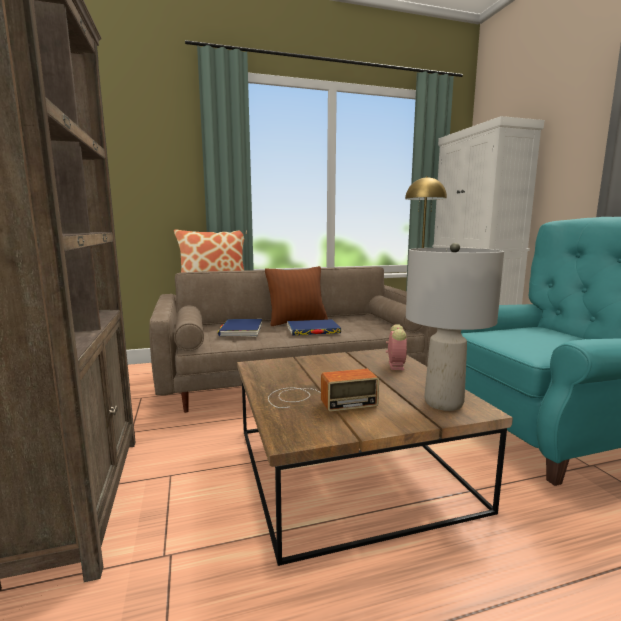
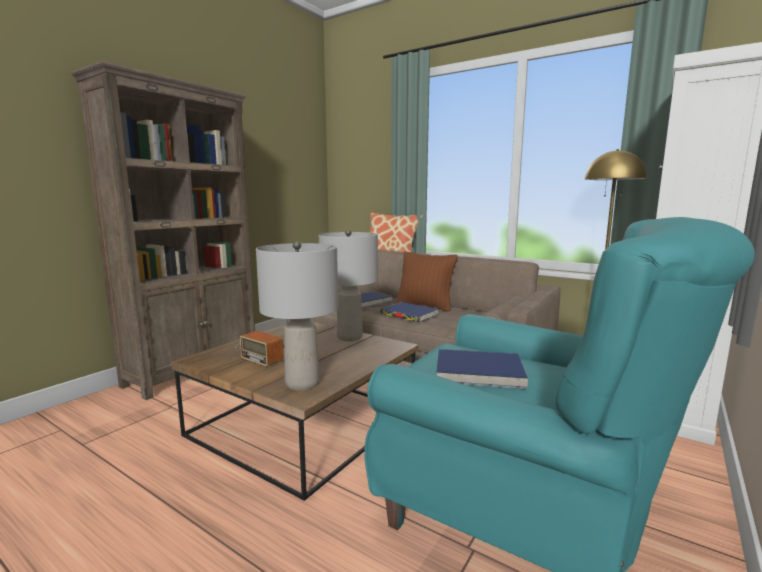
camera: 50 degrees right, 0 degrees up
alarm clock [386,324,407,370] -> none
none -> grey table lamp [319,230,378,341]
none -> blue book [436,349,528,389]

